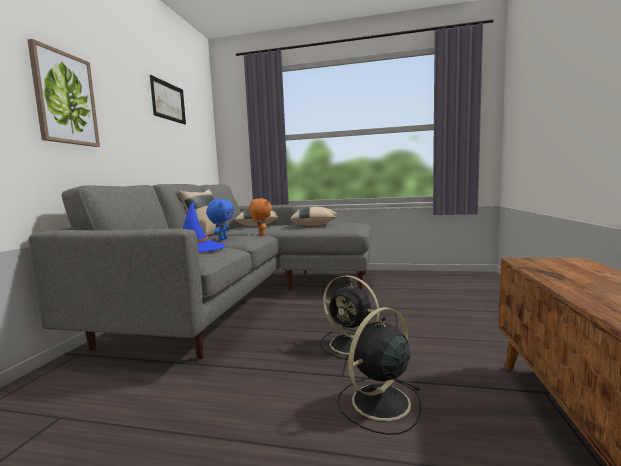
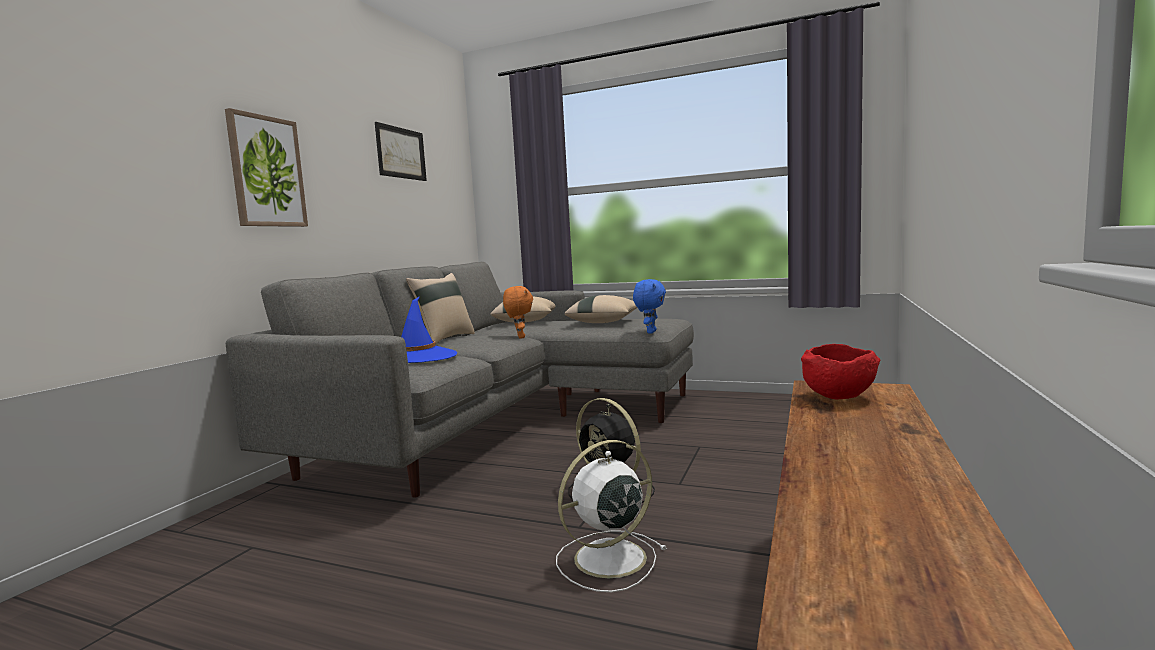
camera: 10 degrees right, 0 degrees up
blue plush toy [206,199,234,241] -> blue plush toy moved to [633,279,666,334]
black fan [337,307,421,435] -> white fan [556,440,667,592]
none -> red bowl [801,344,880,399]

